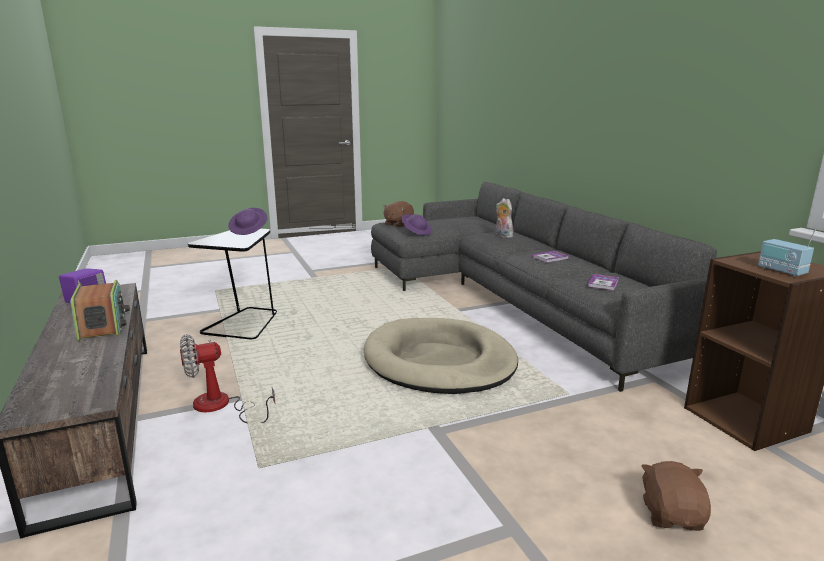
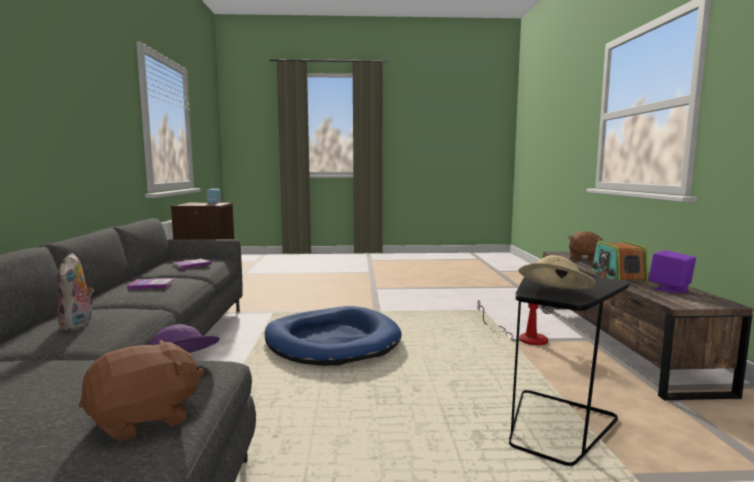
camera: 160 degrees left, 10 degrees down
purple hat [228,208,267,235] -> beige hat [518,255,595,289]
beige dog bed [364,318,518,394] -> blue dog bed [265,306,401,366]
brown plush toy [641,461,711,531] -> brown plush toy moved to [567,231,603,262]

